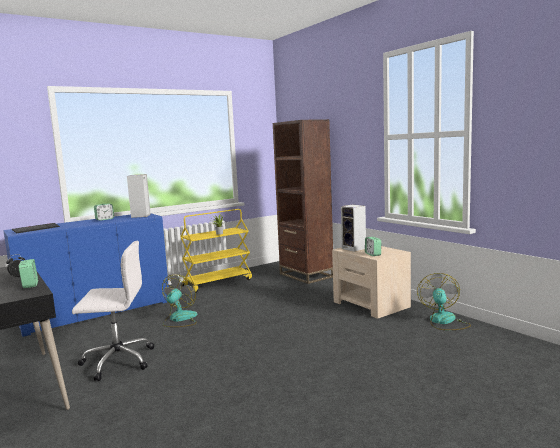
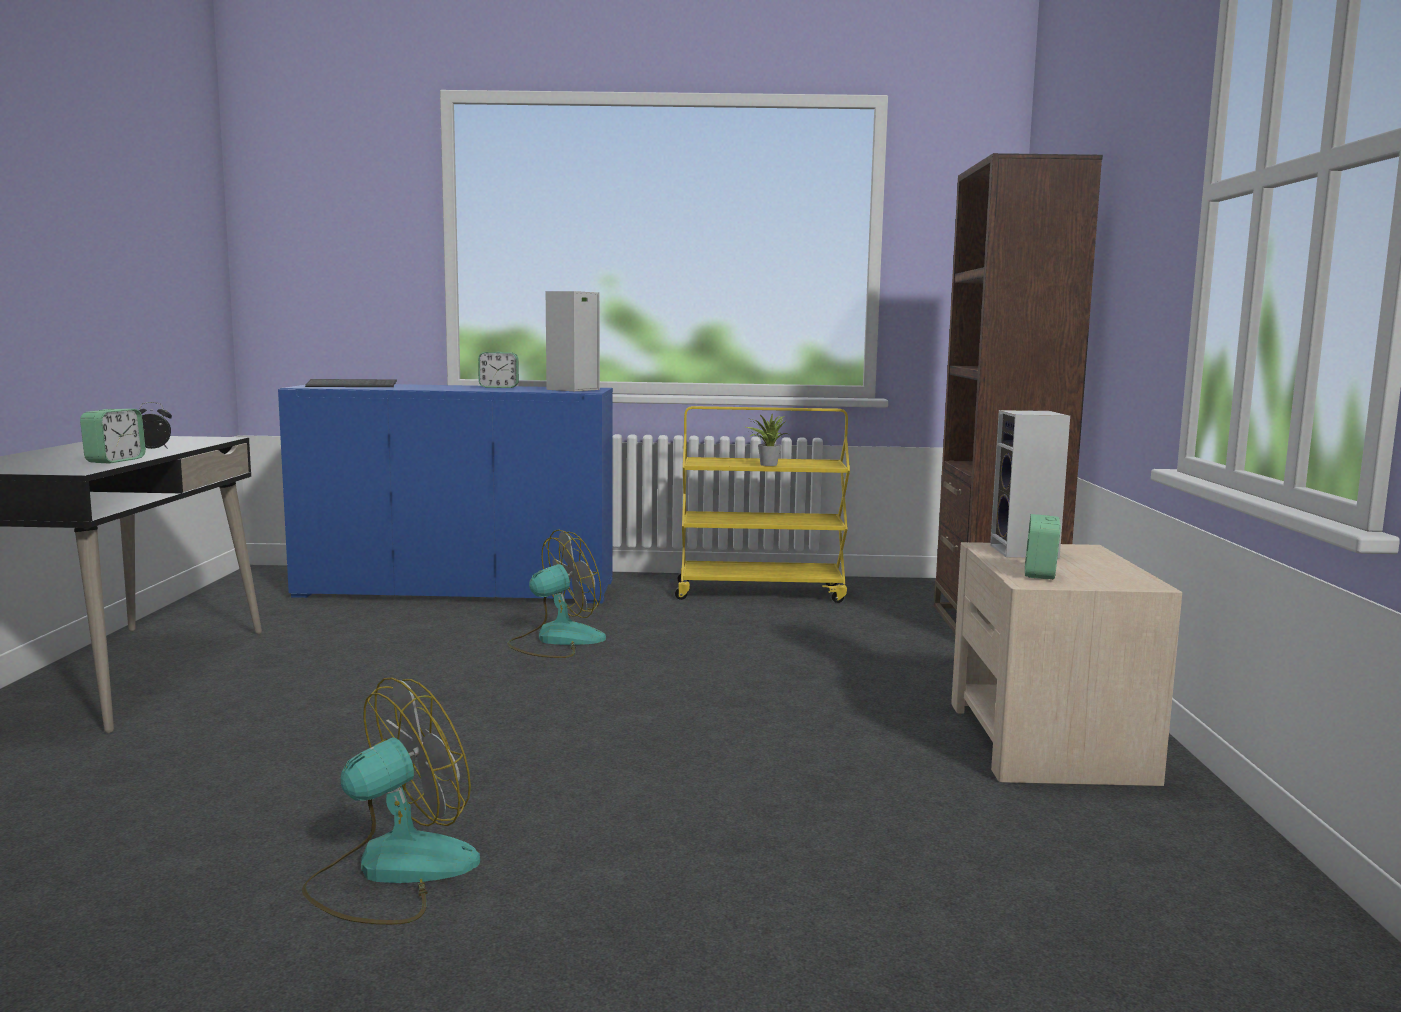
camera: 35 degrees right, 0 degrees up
white office chair [72,241,154,381] -> none
fan [417,273,471,330] -> fan moved to [302,678,480,925]

